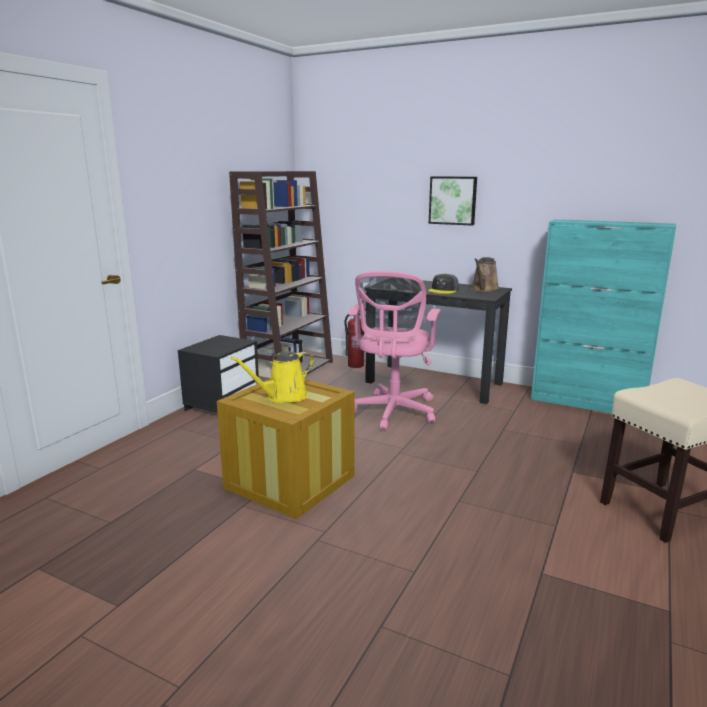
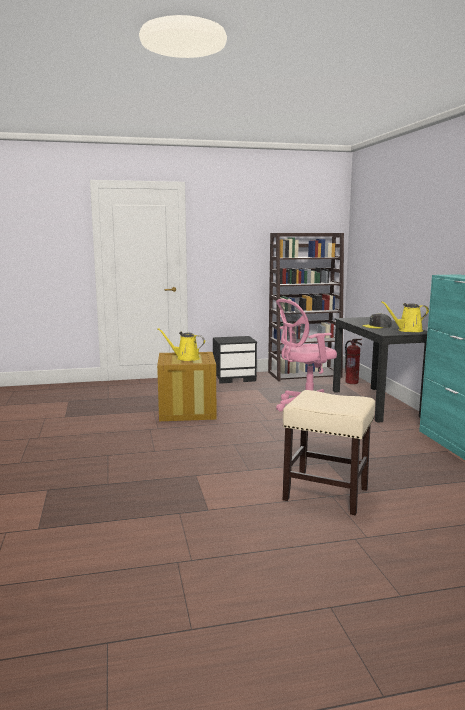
camera: 50 degrees right, 5 degrees down
picture [429,176,477,226] -> none
brown watering can [471,257,499,292] -> yellow watering can [381,301,429,332]

